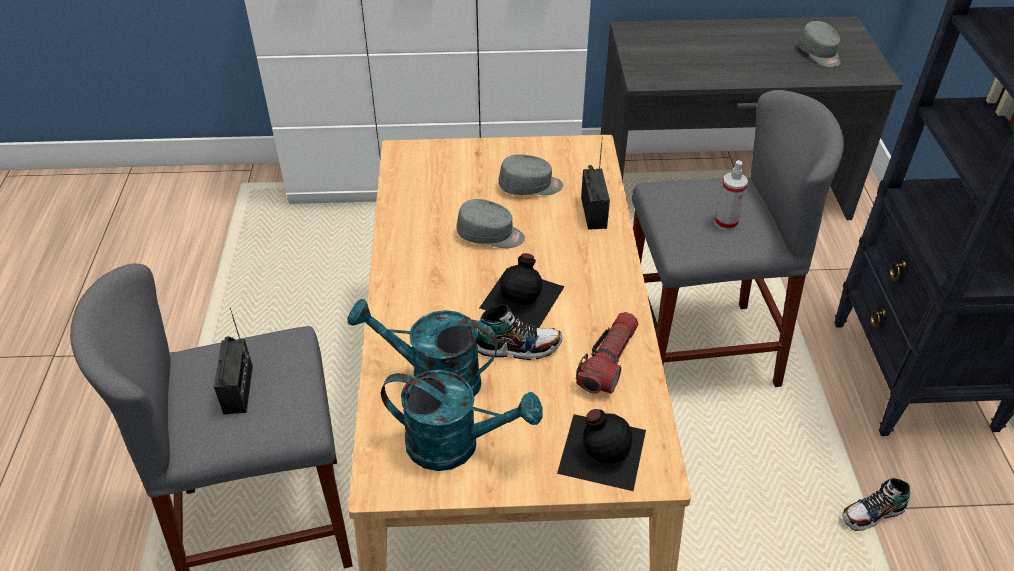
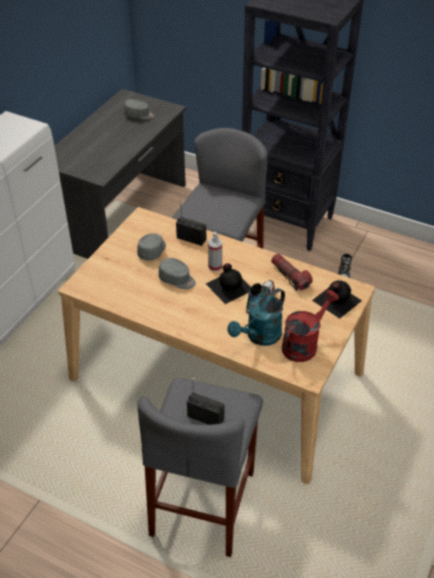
camera: 60 degrees left, 0 degrees up
turquoise watering can [381,370,543,471] -> red watering can [282,290,339,362]
grey cap [457,199,525,248] -> grey cap turned 75 degrees clockwise [158,258,196,289]
spray bottle [715,160,748,230] -> spray bottle moved to [208,232,222,271]

